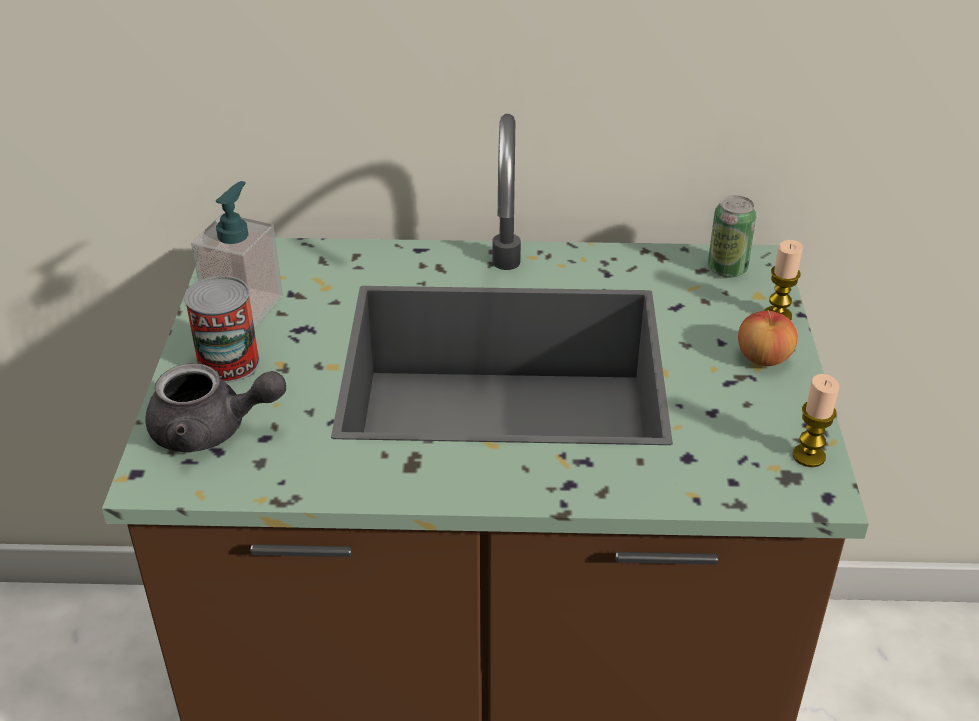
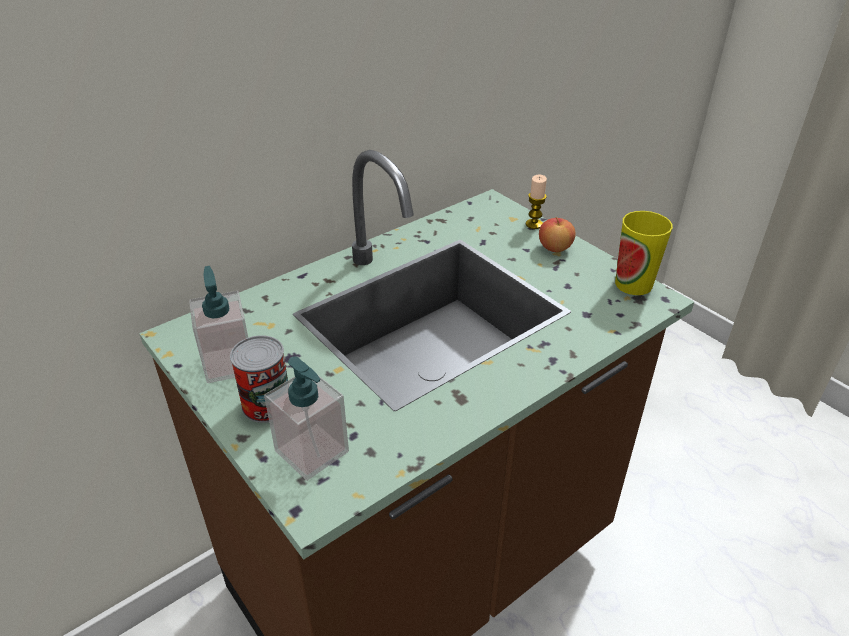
camera: 40 degrees left, 0 degrees up
grey teapot [145,363,286,453] -> soap dispenser [264,357,349,481]
can [708,195,757,278] -> none
candle [793,374,839,467] -> cup [615,211,673,295]

